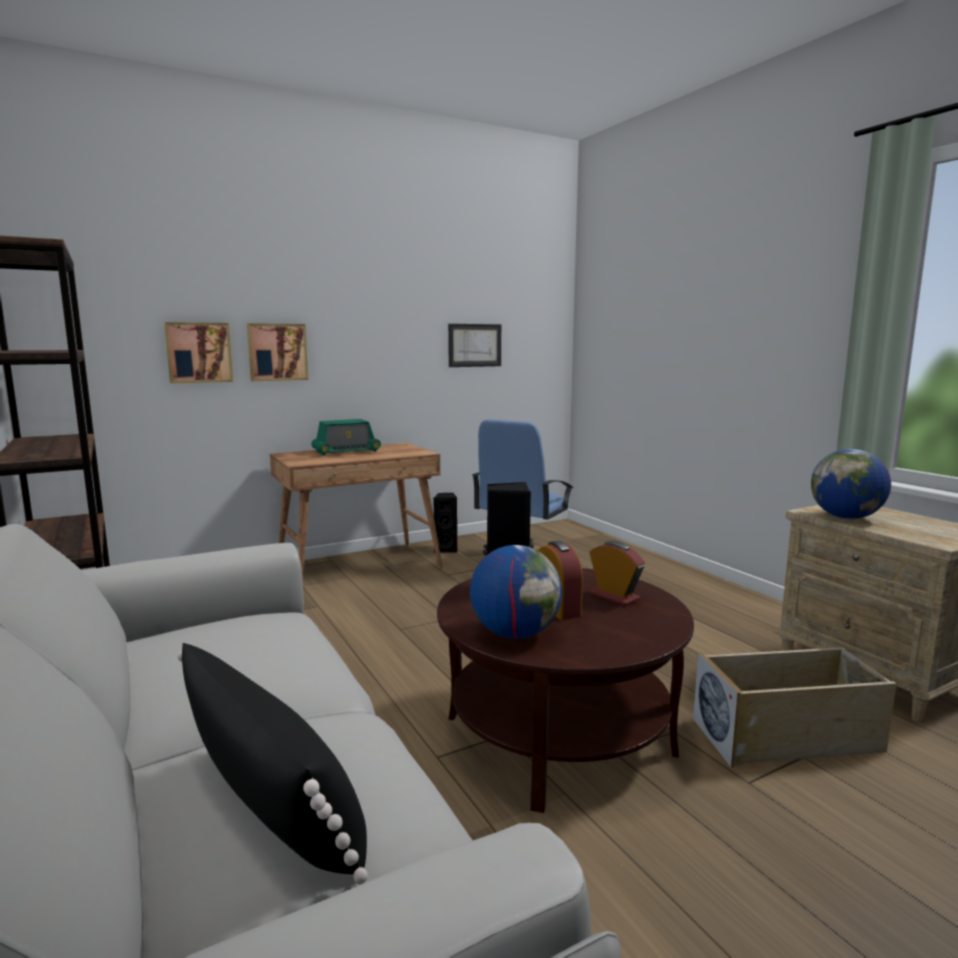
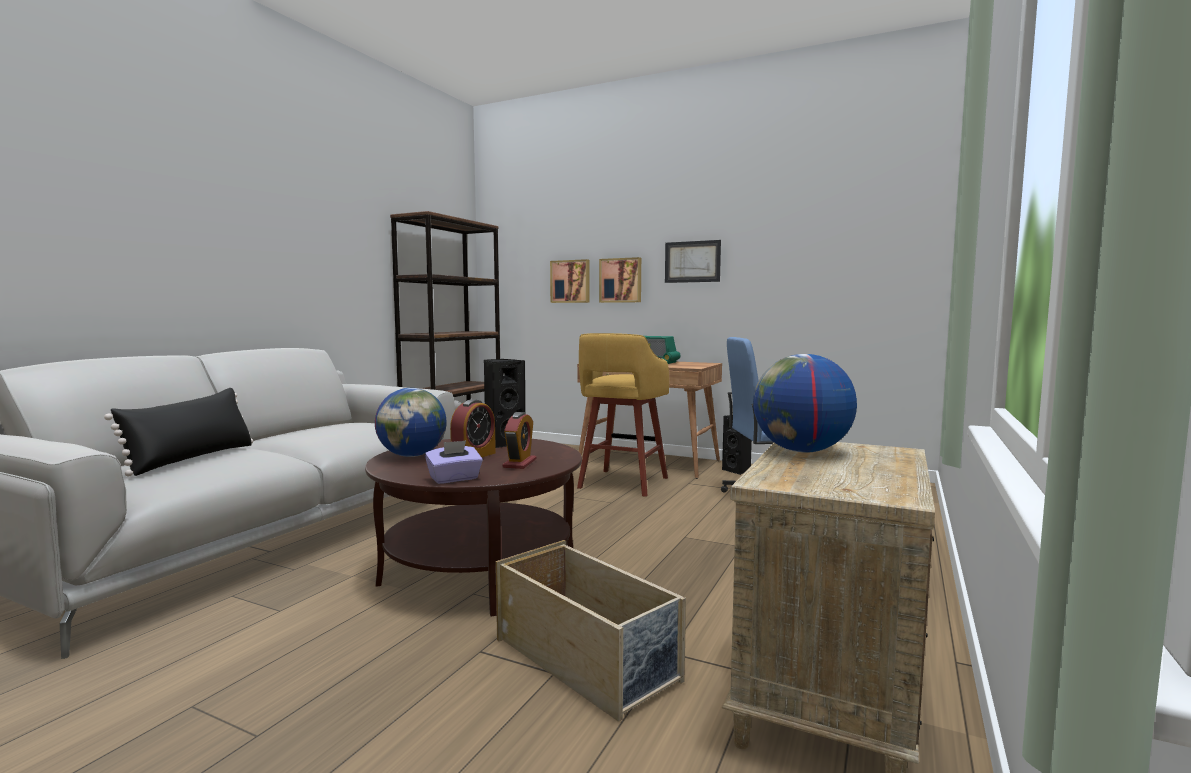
camera: 55 degrees right, 5 degrees down
picture [448,324,501,367] -> picture moved to [665,240,721,283]
none -> purple tissue box [425,440,483,484]
none -> yellow stool [577,333,669,497]

